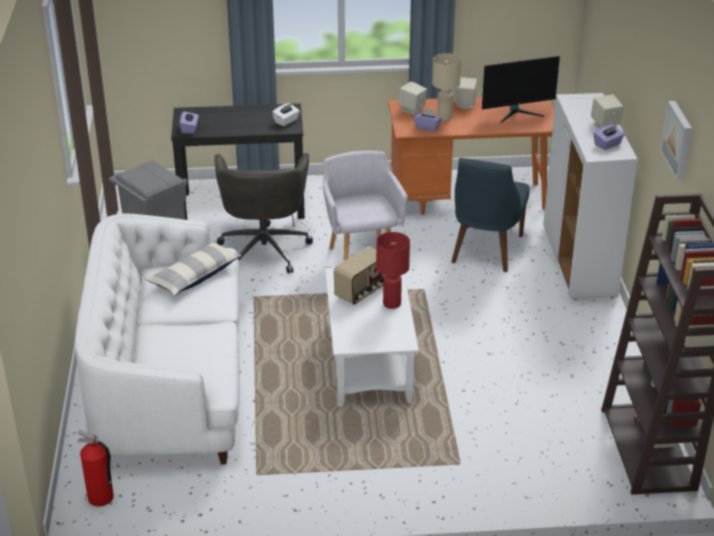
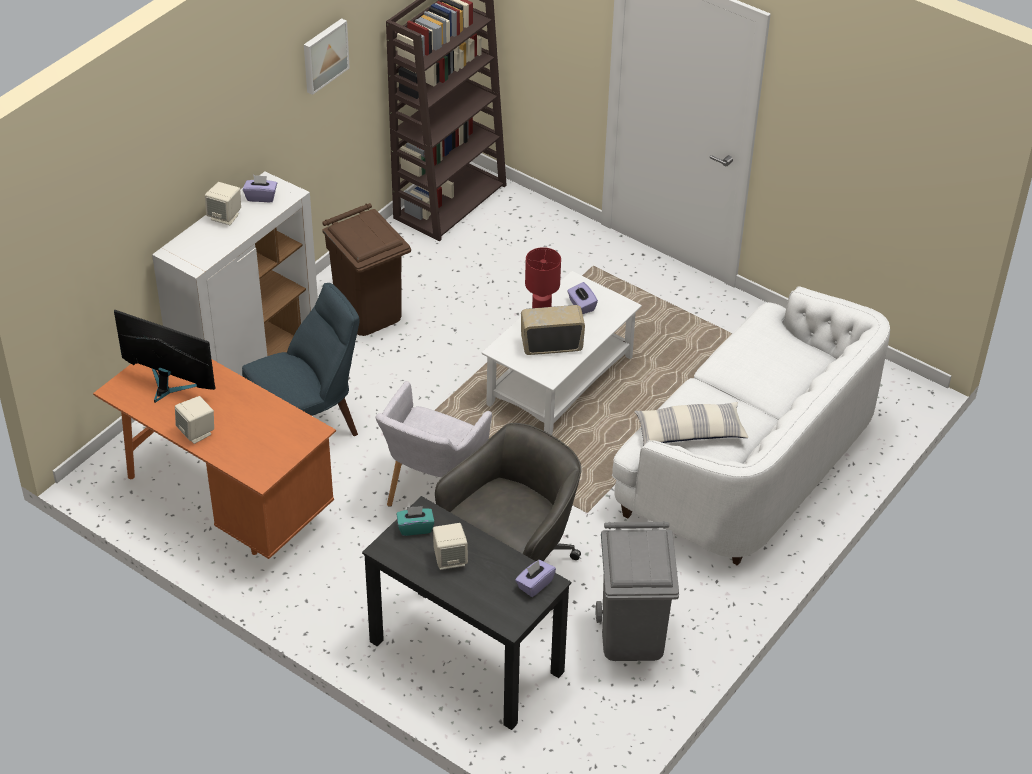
camera: 140 degrees left, 10 degrees up
fire extinguisher [78,430,114,507] -> none
white tissue box [272,103,300,126] -> turquoise tissue box [396,506,434,536]
beige speaker [398,81,427,115] -> beige speaker moved to [433,523,468,570]
purple tissue box [414,108,442,132] -> purple tissue box moved to [567,282,598,314]
beige table lamp [432,53,461,121] -> none
none -> brown trash can [322,203,411,336]

